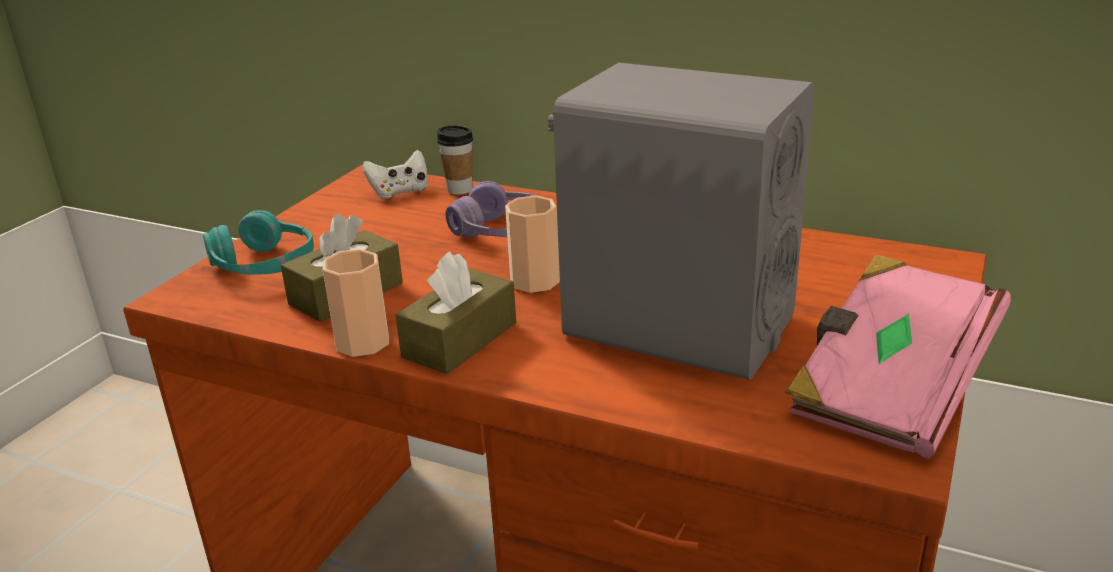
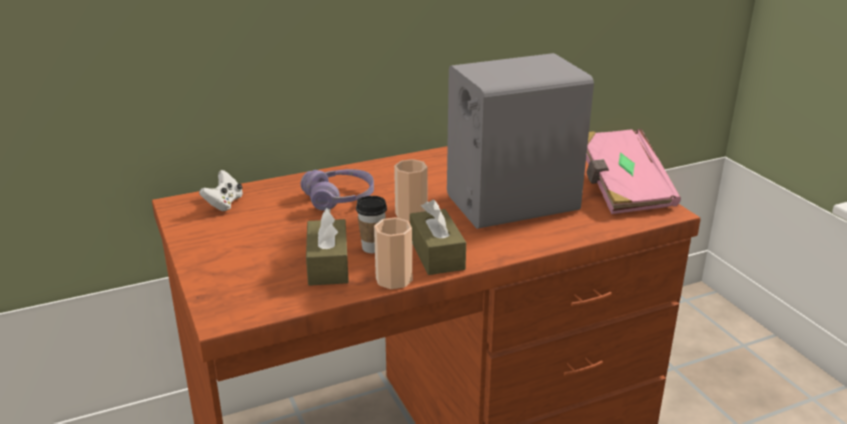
camera: 50 degrees left, 0 degrees up
turquoise headphones [203,210,314,275] -> none
cup [437,125,473,195] -> cup moved to [356,196,387,253]

